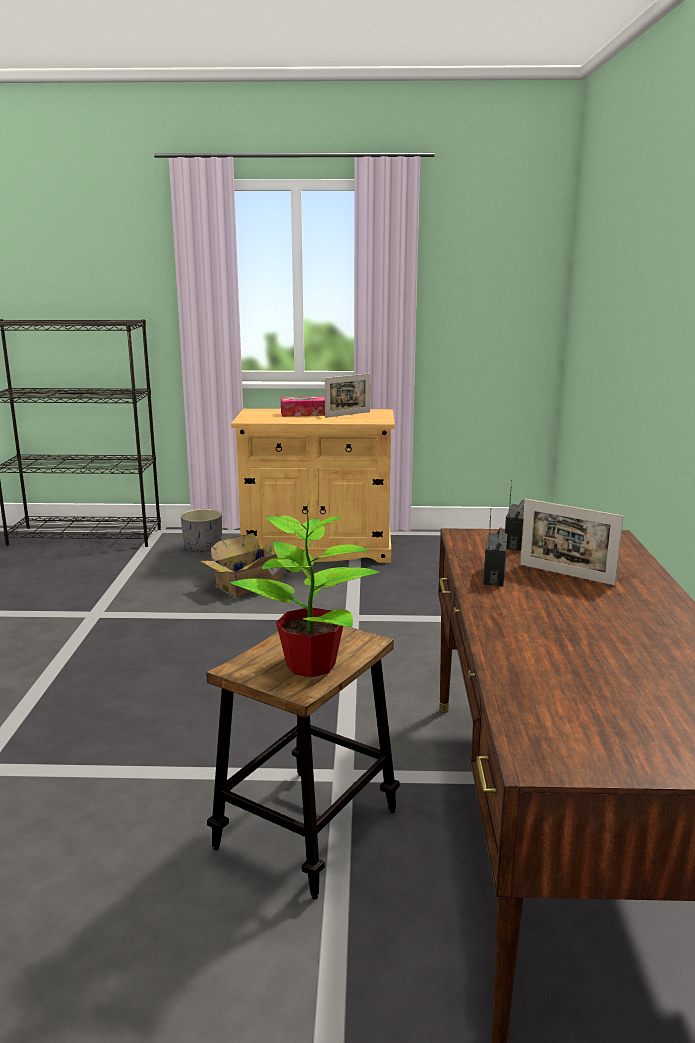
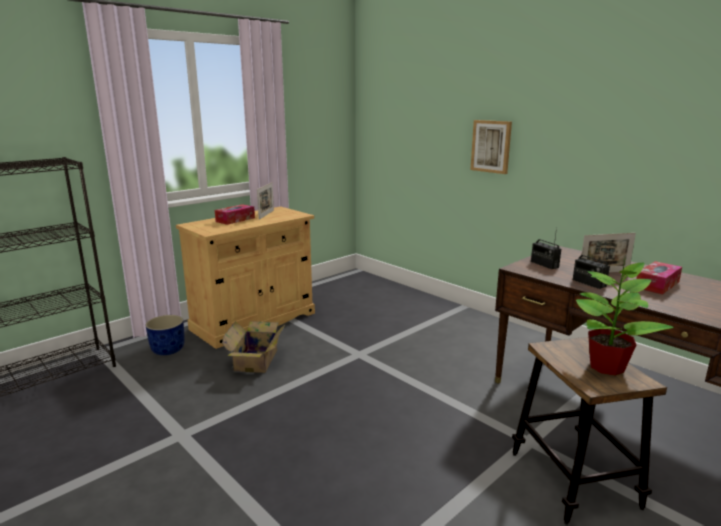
camera: 45 degrees left, 0 degrees up
grey planter [181,509,222,553] -> blue planter [145,315,185,355]
none -> picture [470,120,512,174]
none -> tissue box [636,261,682,294]

